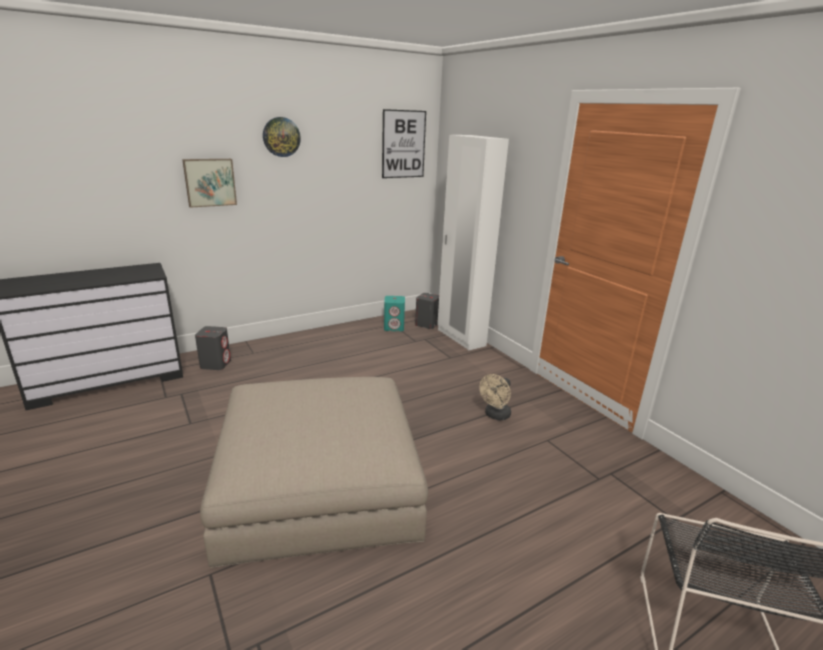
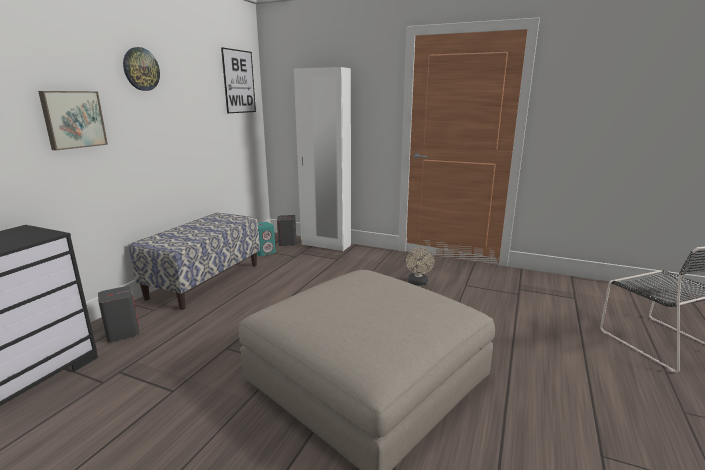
camera: 35 degrees left, 5 degrees down
none -> bench [129,213,260,310]

